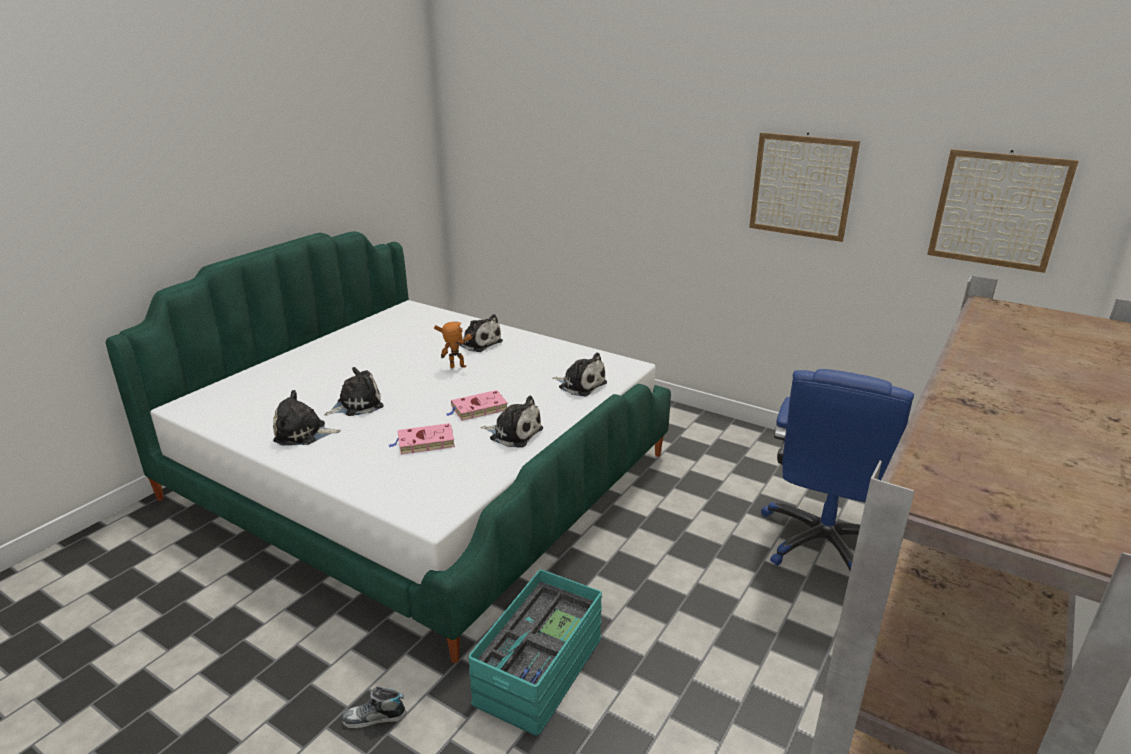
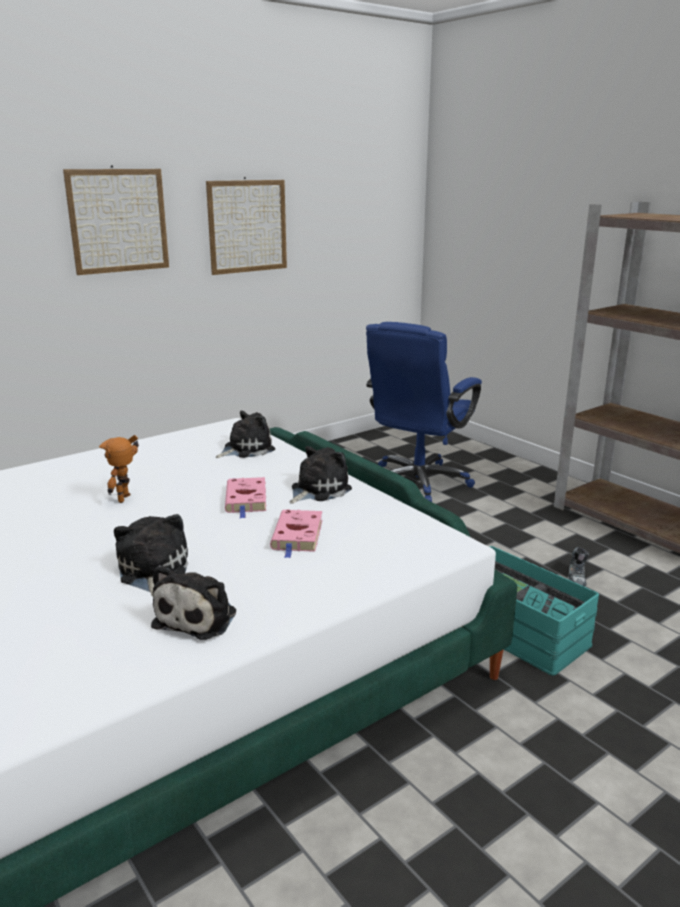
camera: 70 degrees left, 5 degrees down
shoe [342,686,406,728] -> shoe moved to [568,547,589,587]
plush toy [459,314,503,352] -> none
blue office chair [761,369,914,570] -> blue office chair turned 75 degrees clockwise [366,322,482,502]
picture [927,149,1079,273] -> picture moved to [63,165,169,275]

